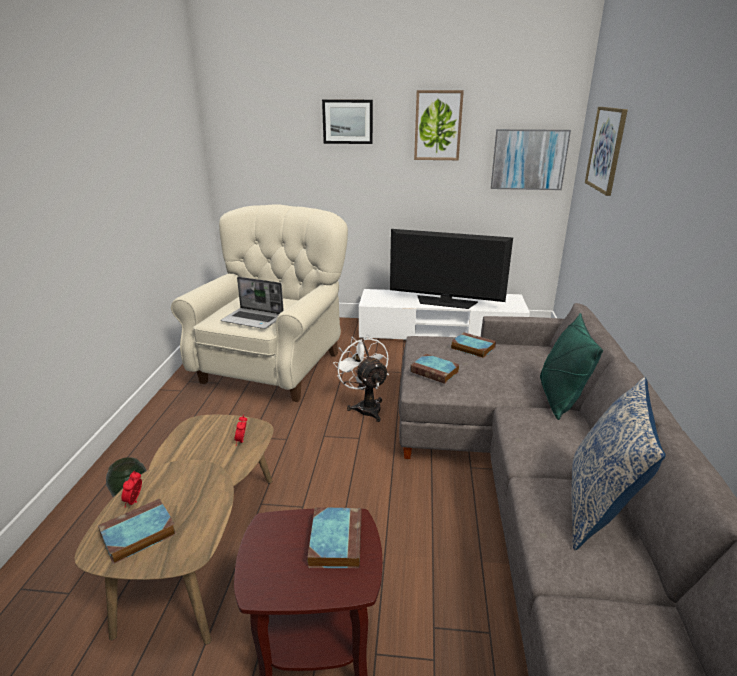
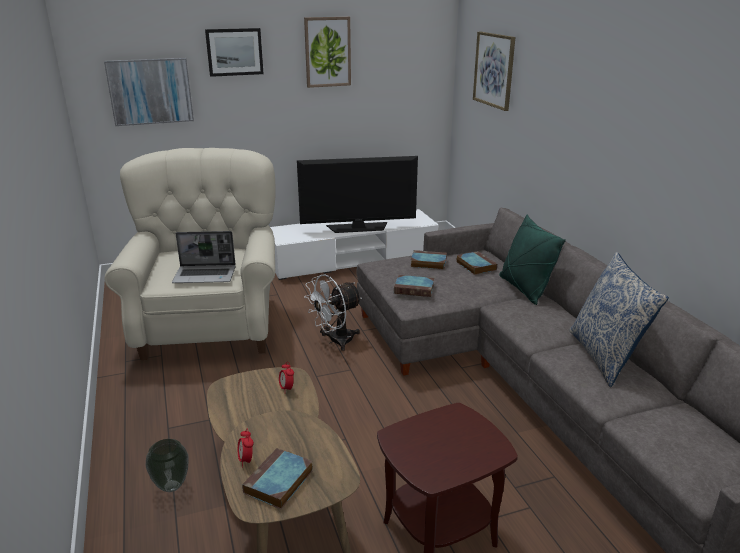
camera: 25 degrees left, 0 degrees up
book [307,507,362,568] -> book moved to [457,251,497,275]
white fan [333,334,389,422] -> white fan turned 75 degrees counterclockwise [304,274,362,351]
picture [491,129,571,190] -> picture moved to [104,58,194,126]

